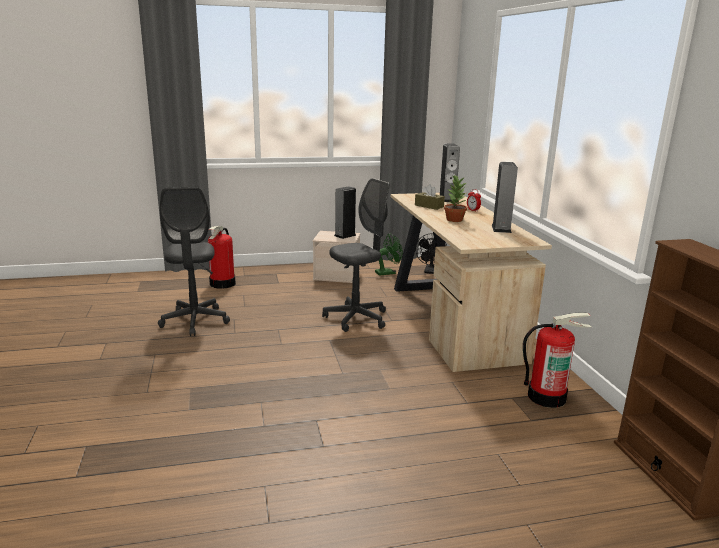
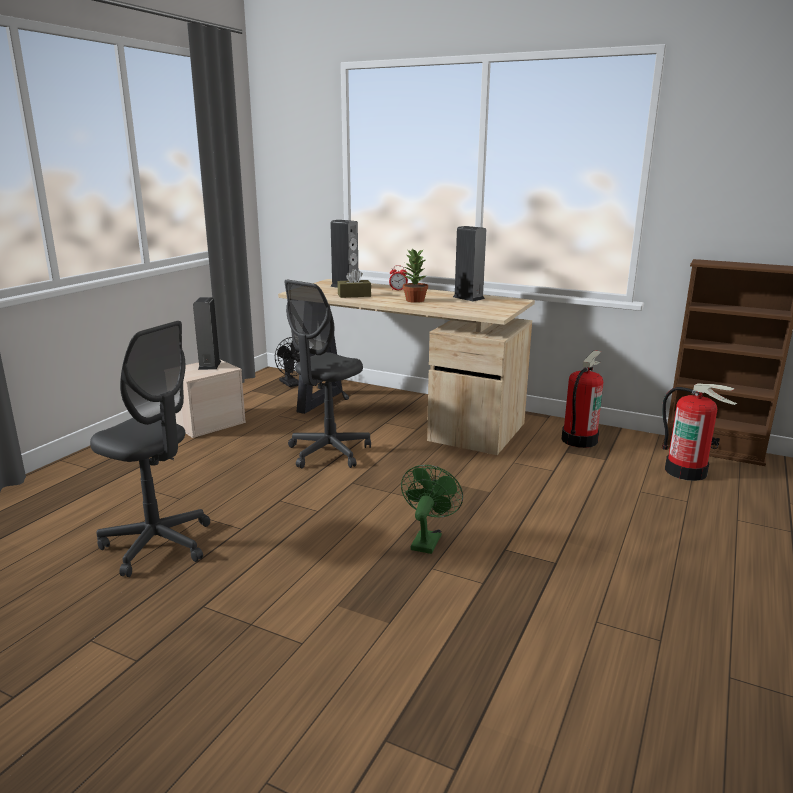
camera: 50 degrees left, 0 degrees up
fire extinguisher [208,226,236,289] -> fire extinguisher moved to [662,383,737,481]
grey office chair [322,178,390,332] -> grey office chair turned 150 degrees counterclockwise [285,280,371,468]
green fan [375,233,403,276] -> green fan moved to [401,465,463,554]

